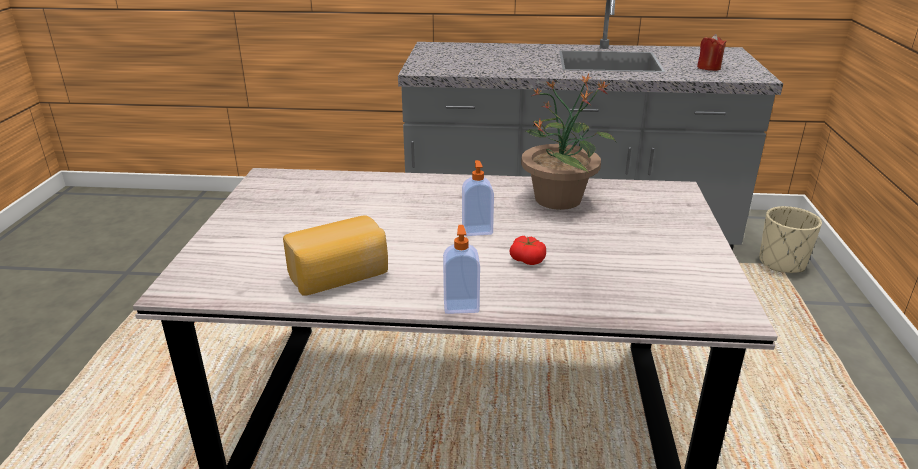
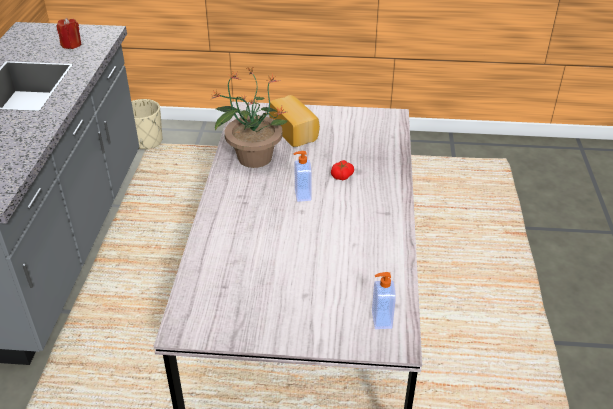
camera: 90 degrees left, 10 degrees up
bread [283,216,388,296] -> bread moved to [269,95,320,147]
soap dispenser [443,225,480,314] -> soap dispenser moved to [372,272,396,329]

